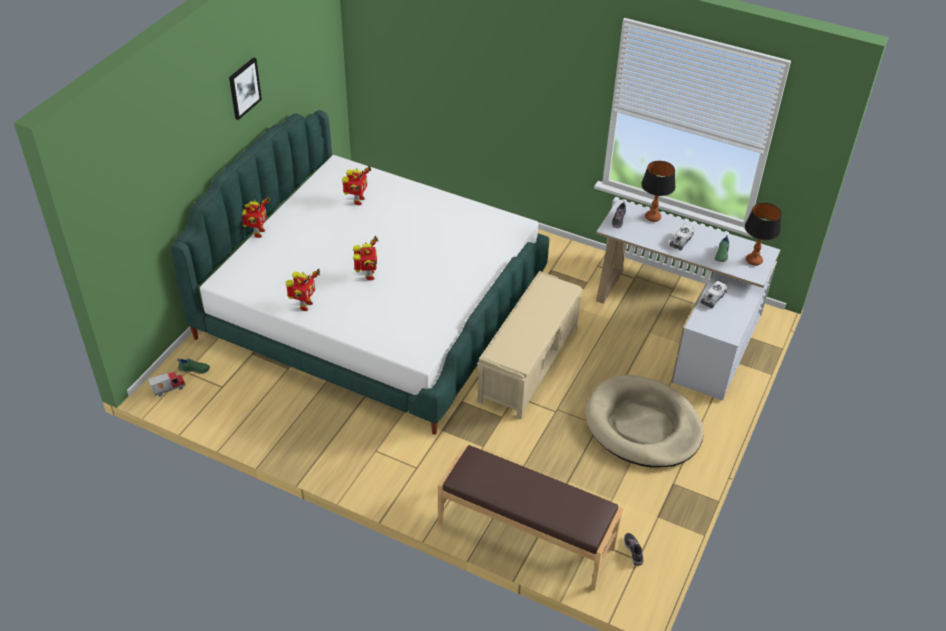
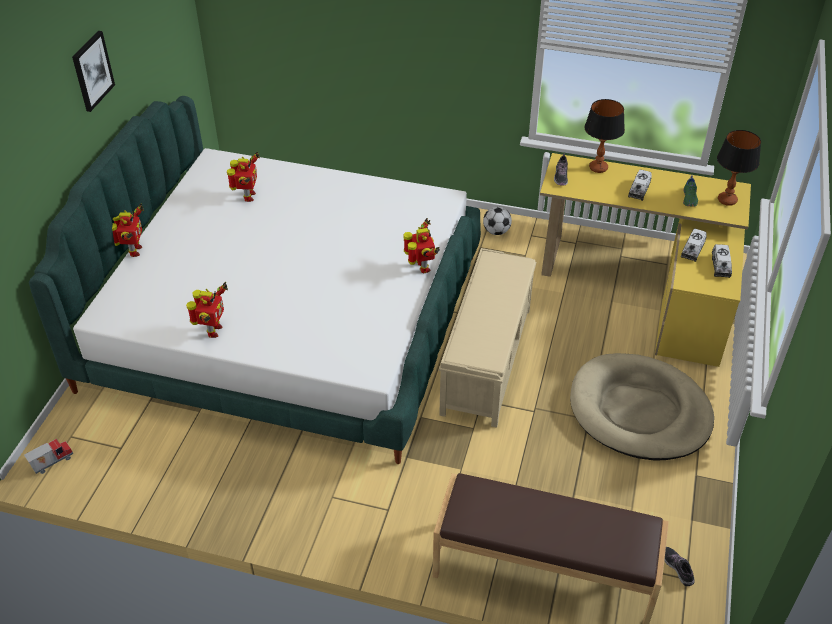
camera: 10 degrees left, 0 degrees up
green shoe [177,359,210,374] -> none
toy robot [353,236,379,281] -> toy robot moved to [404,218,440,273]
white desk [596,199,780,401] -> yellow desk [540,153,751,367]
none -> football [483,207,512,235]
none -> toy truck [712,244,732,278]

